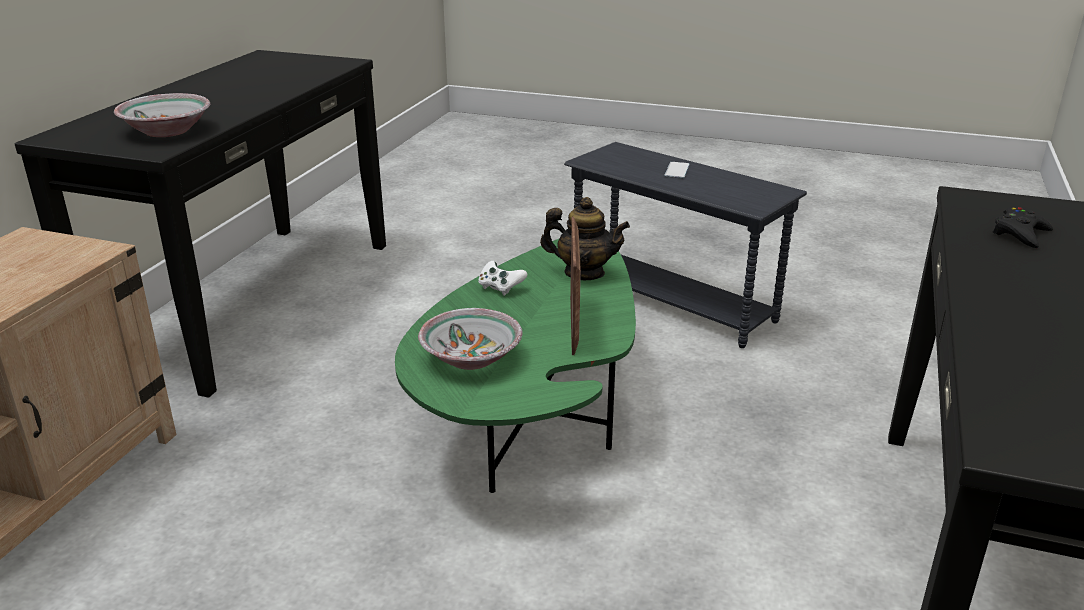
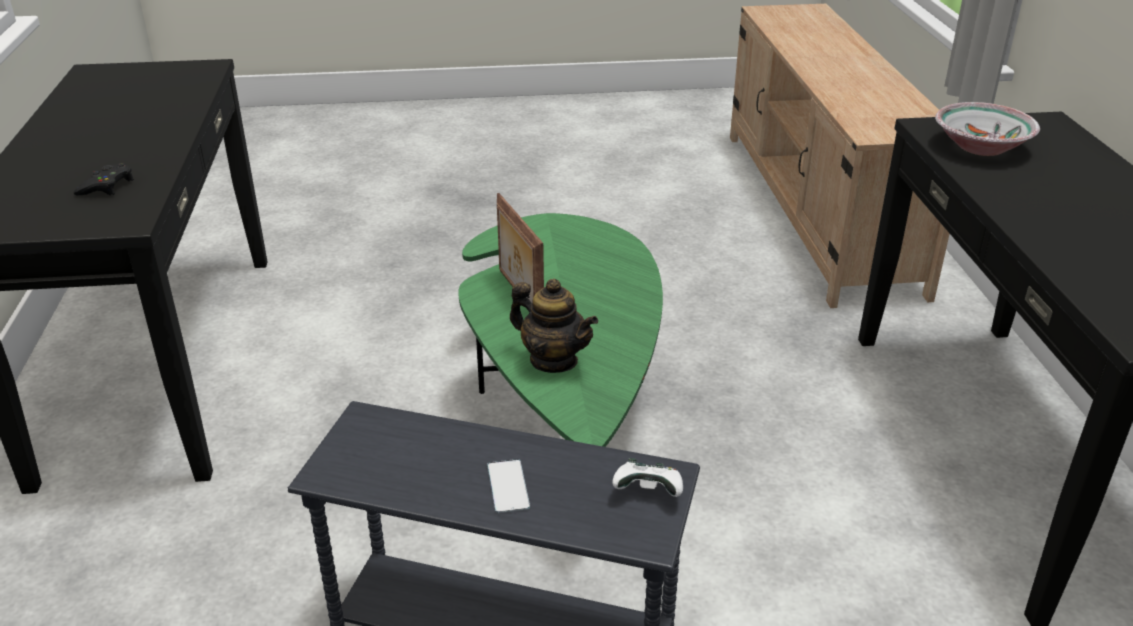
camera: 155 degrees right, 5 degrees up
bowl [418,308,522,370] -> none
white game controller [478,261,527,296] -> white game controller moved to [612,458,683,497]
teapot [540,197,630,280] -> teapot turned 135 degrees counterclockwise [510,279,598,373]

